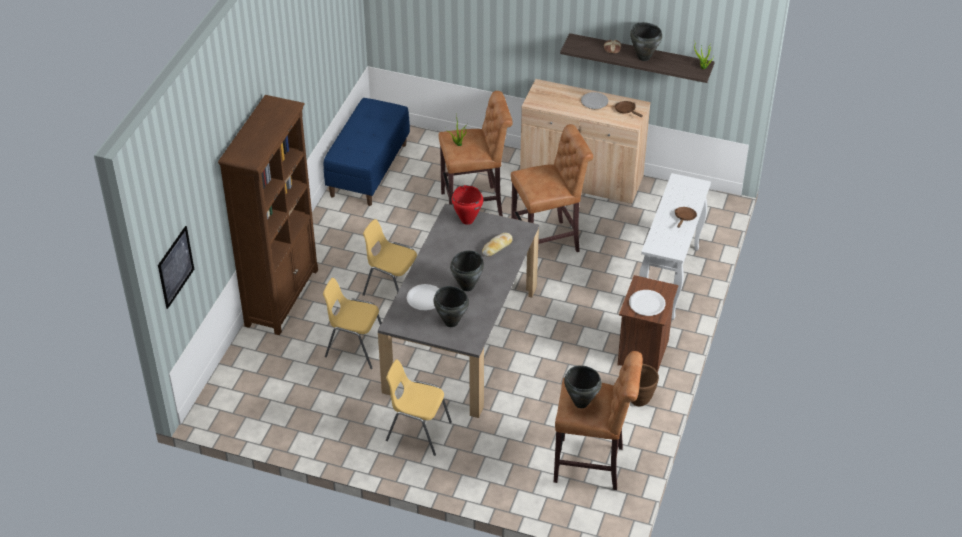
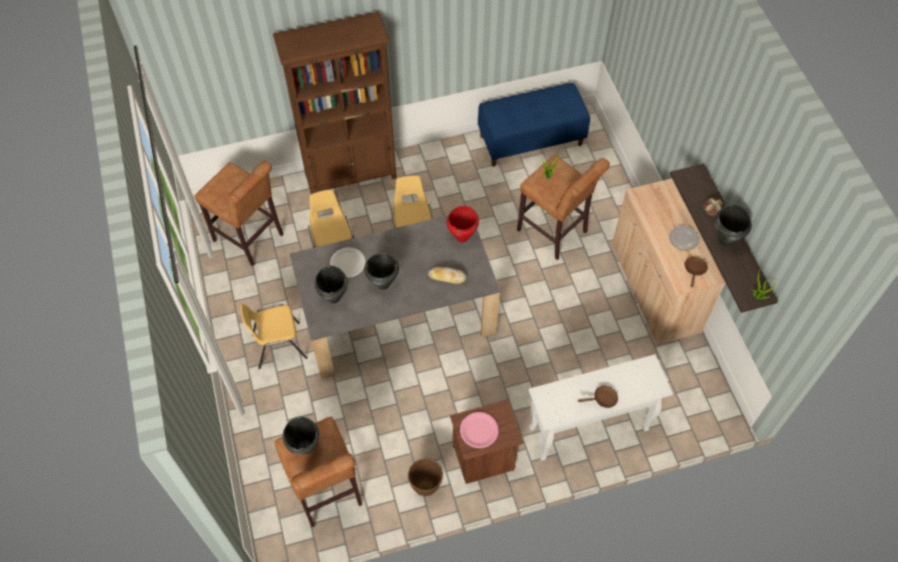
camera: 55 degrees right, 15 degrees up
picture [158,226,194,309] -> none
yellow chair [386,359,452,456] -> yellow chair turned 90 degrees counterclockwise [240,303,308,369]
brown stool [511,124,593,252] -> brown stool moved to [195,161,284,266]
white plate [629,290,666,316] -> pink plate [460,412,499,448]

